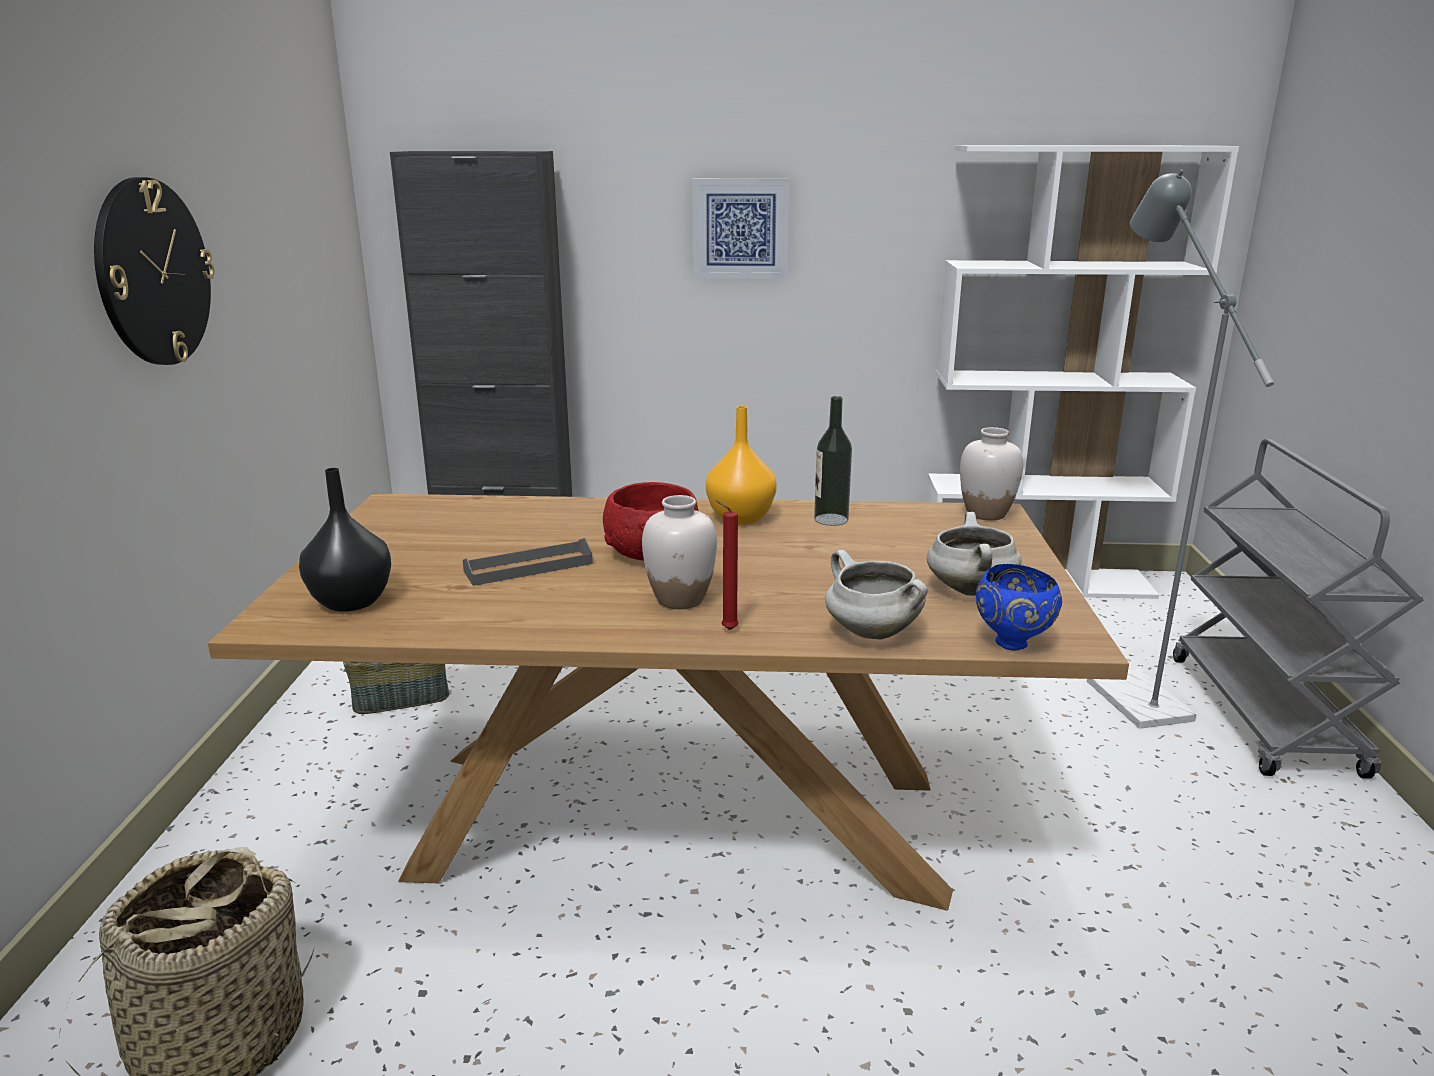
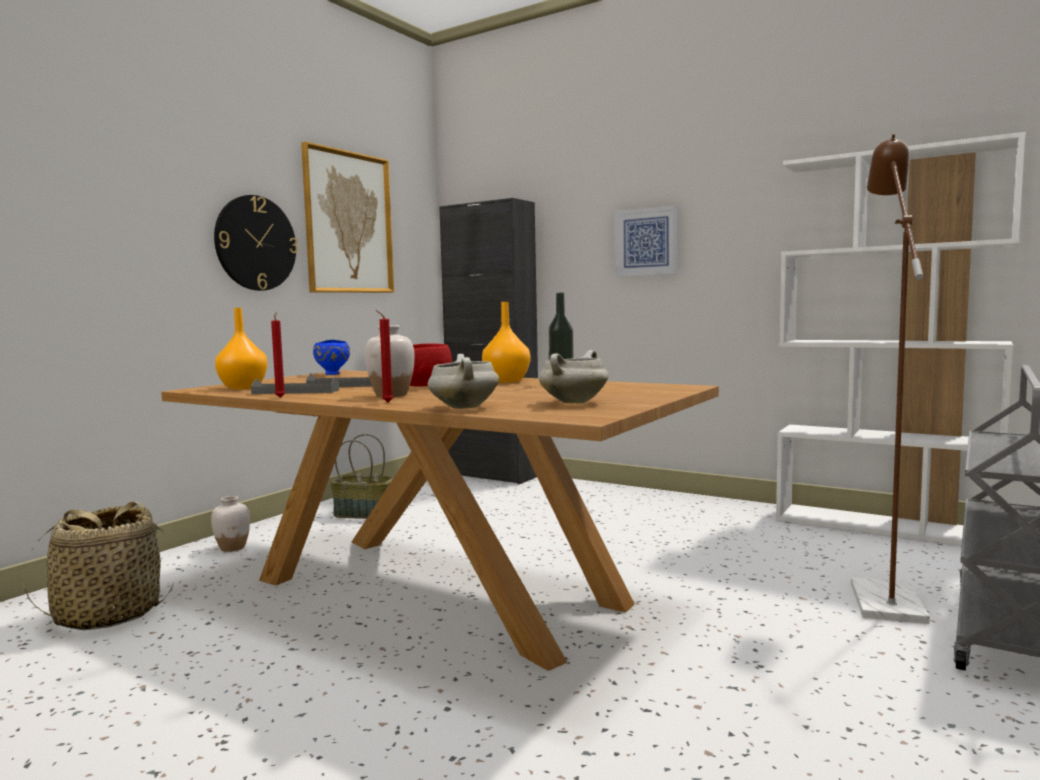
camera: 30 degrees right, 15 degrees down
black vase [299,468,391,612] -> orange vase [215,308,268,389]
white vase [960,427,1023,520] -> white vase moved to [211,496,250,552]
blue bowl [976,564,1062,651] -> blue bowl moved to [313,340,350,375]
grey floor lamp [1087,170,1274,729] -> brown floor lamp [851,134,930,624]
none -> grey tray [251,377,339,394]
none -> red candle [271,312,286,398]
none -> picture [301,142,394,293]

